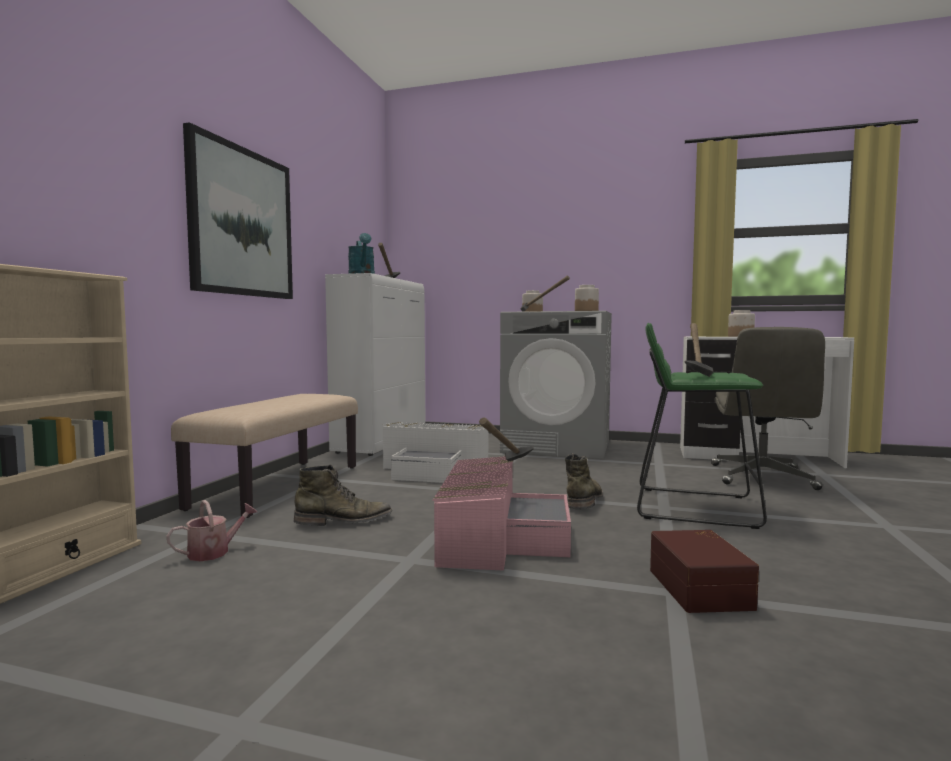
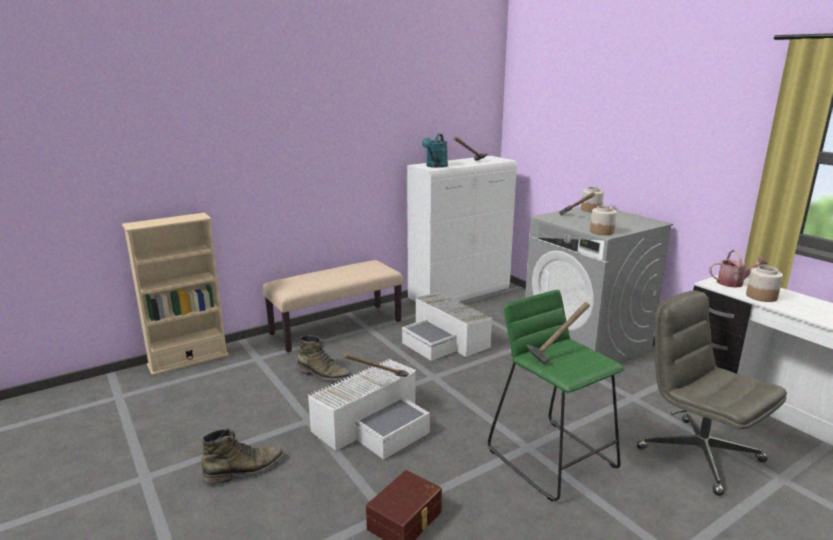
camera: 40 degrees right, 15 degrees up
watering can [166,500,257,561] -> watering can moved to [709,249,767,288]
picture [183,122,293,299] -> none
pink storage box [433,456,571,571] -> white storage box [308,359,430,460]
green boot [565,453,603,510] -> green boot moved to [201,428,284,484]
grey office chair [711,327,825,490] -> grey office chair turned 90 degrees clockwise [637,290,787,496]

